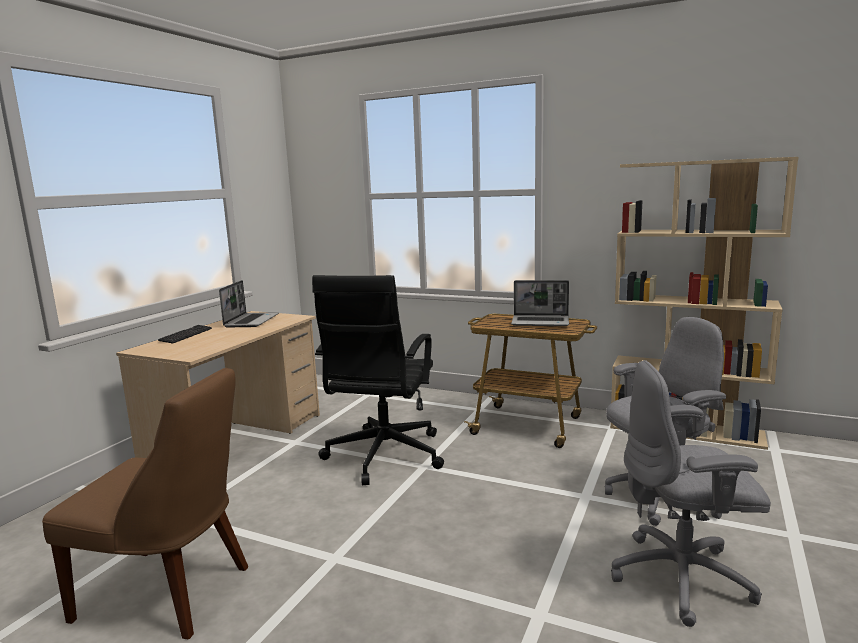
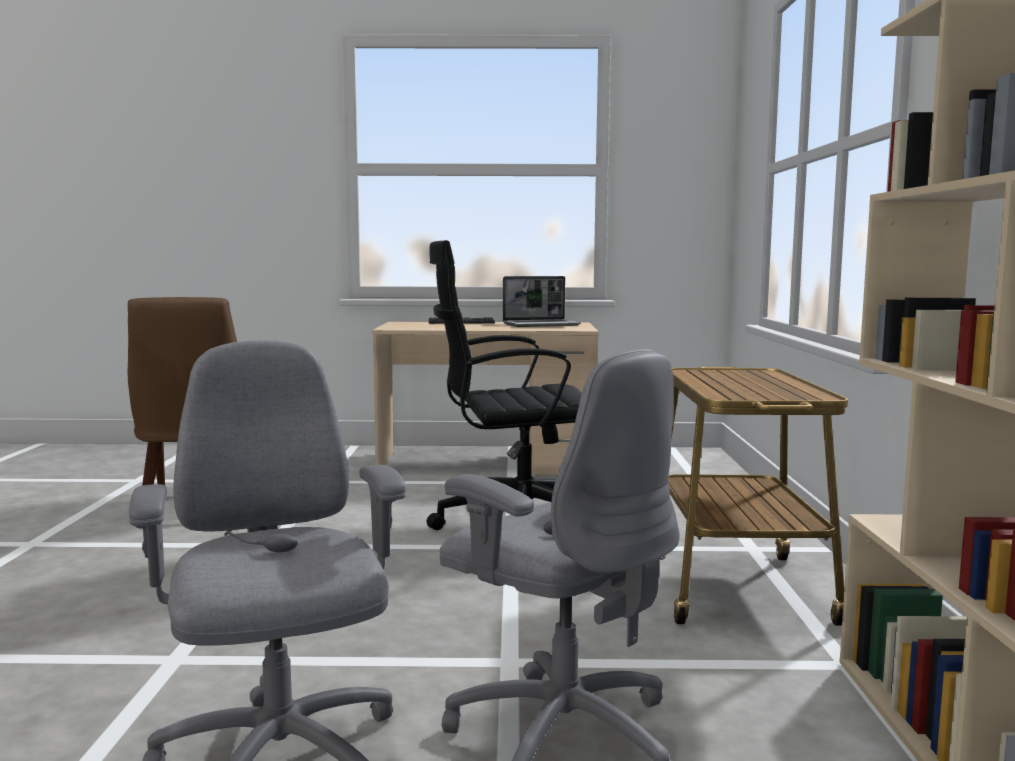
camera: 65 degrees right, 5 degrees down
laptop [511,280,569,326] -> none

